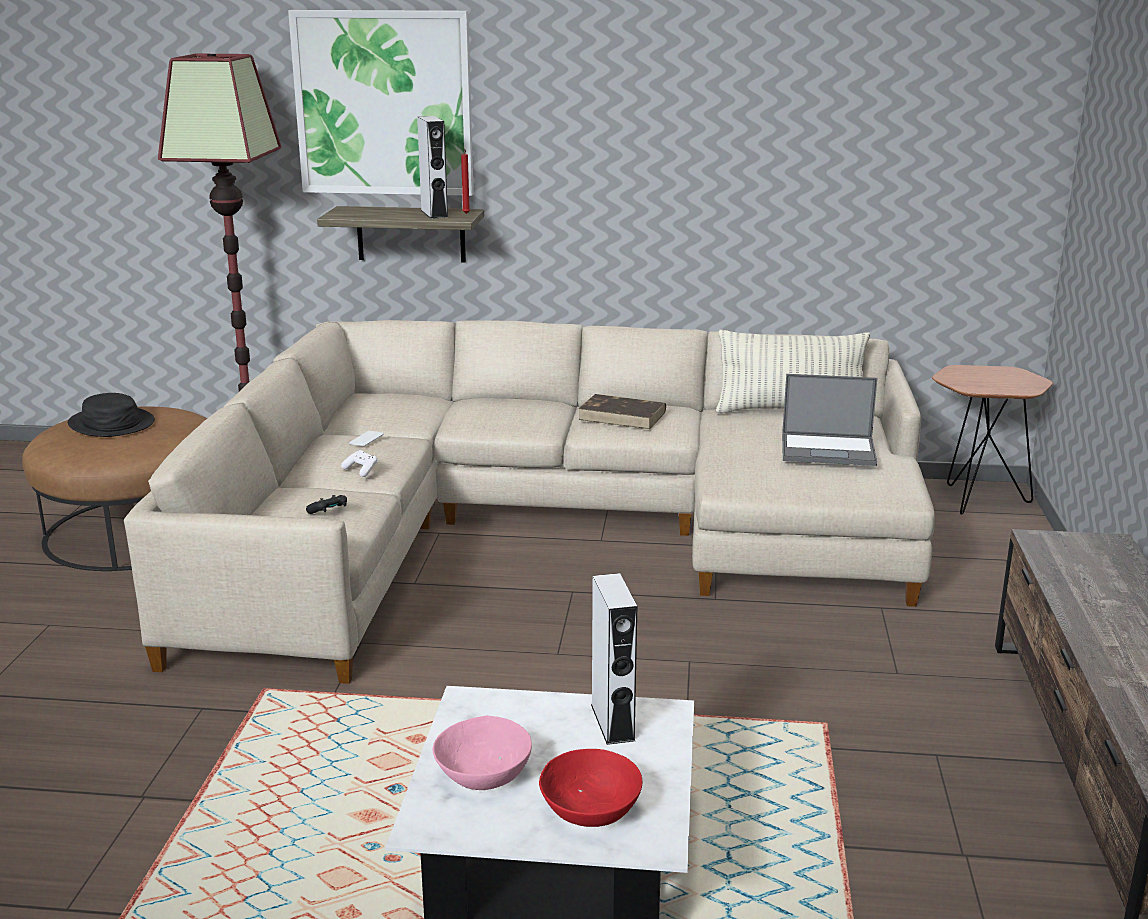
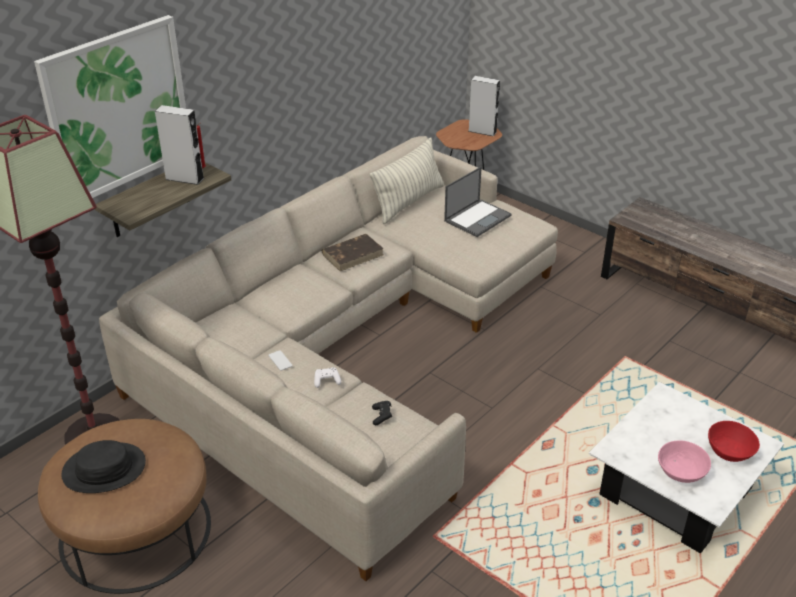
camera: 55 degrees left, 15 degrees up
grey speaker [591,573,637,745] -> grey speaker moved to [468,76,500,136]

